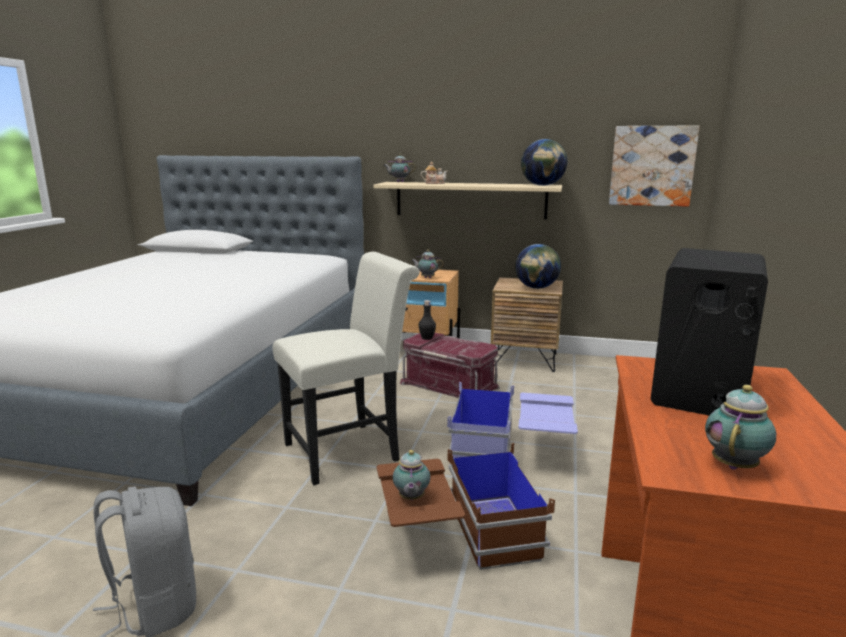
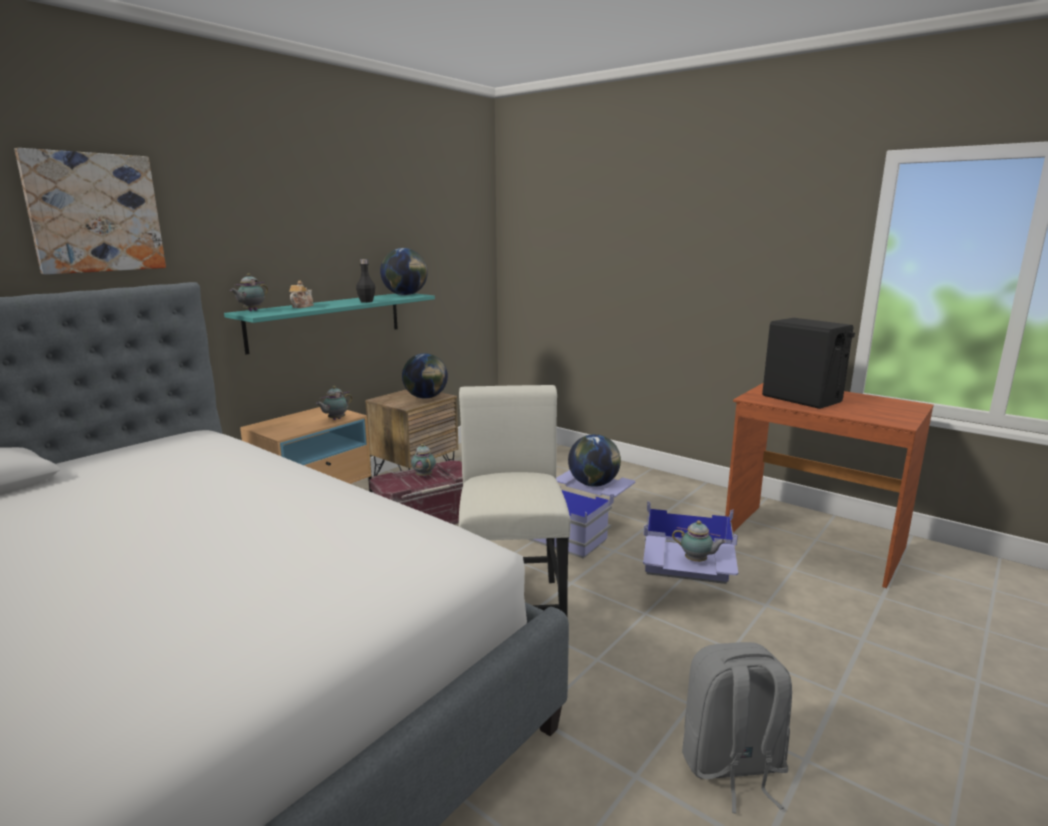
camera: 65 degrees left, 0 degrees up
beige shelf [373,182,562,219] -> turquoise shelf [224,293,435,354]
brown storage box [376,443,555,570] -> blue storage box [643,501,738,584]
black bottle [418,300,436,340] -> black bottle moved to [356,259,375,303]
picture [609,126,700,207] -> picture moved to [15,148,166,275]
teapot [705,385,776,469] -> teapot moved to [411,444,436,477]
none -> globe [568,434,621,487]

